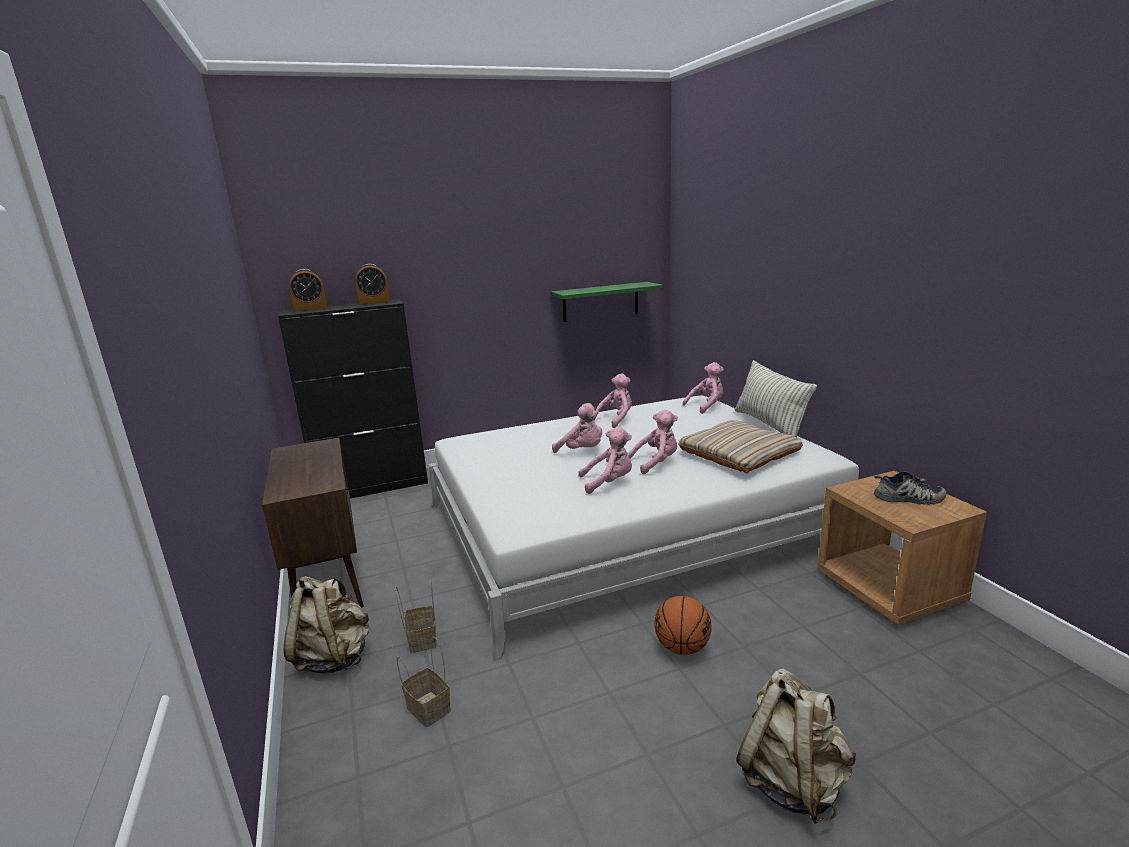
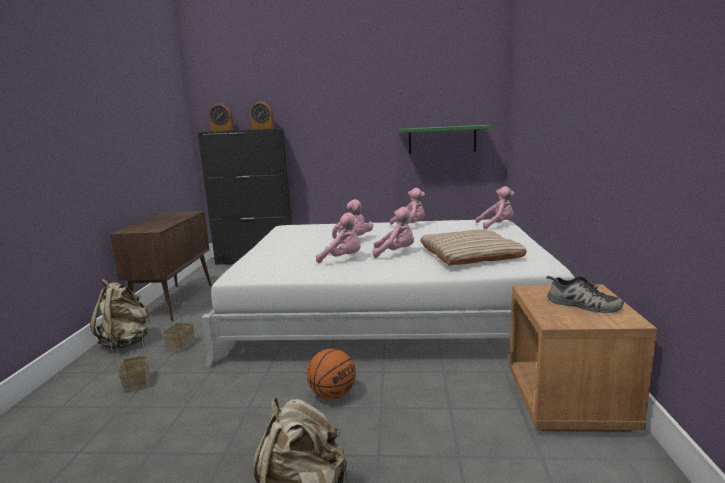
camera: 25 degrees right, 5 degrees down
pillow [735,360,817,438] -> none

